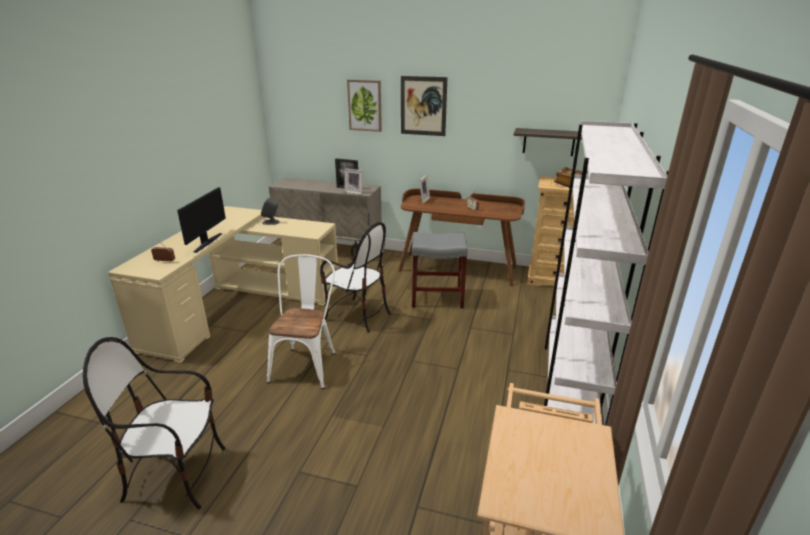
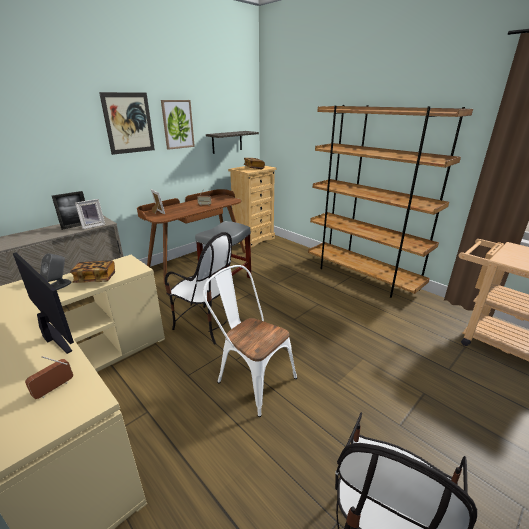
camera: 60 degrees left, 0 degrees up
chair [320,222,391,332] -> chair turned 60 degrees clockwise [165,232,232,345]
picture [347,79,382,132] -> picture moved to [161,100,195,150]
white bookcase [544,121,668,426] -> brown bookcase [308,105,473,298]
none -> book [70,260,115,283]

